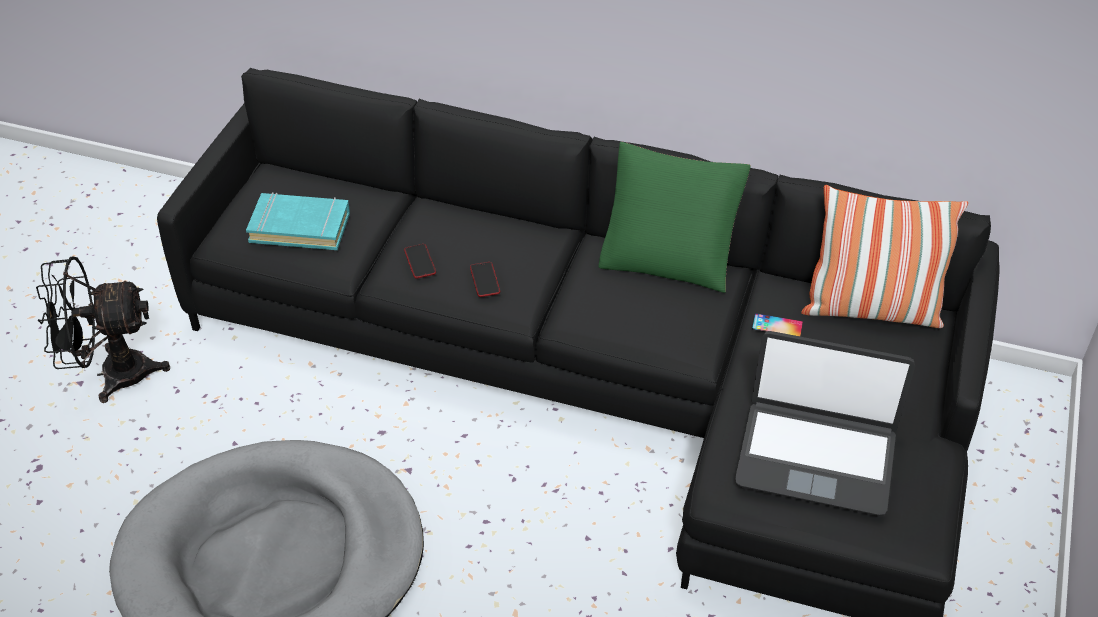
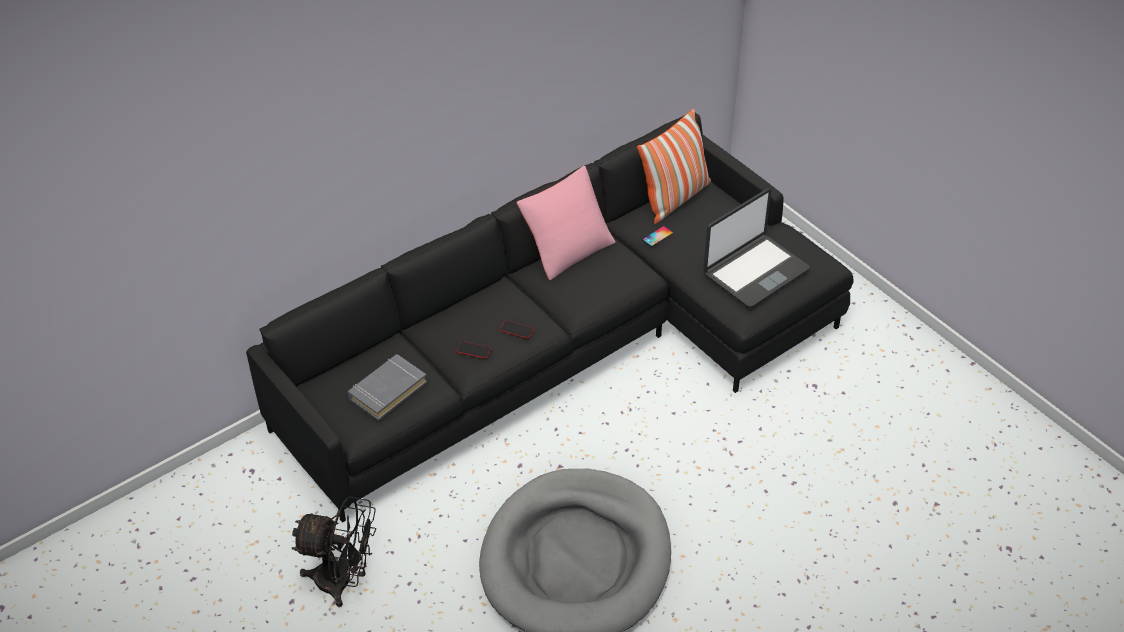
camera: 55 degrees left, 0 degrees up
black fan [36,256,170,403] -> black fan turned 105 degrees counterclockwise [292,496,376,607]
turquoise book [246,192,350,250] -> grey book [348,354,427,421]
green pillow [598,142,751,293] -> pink pillow [517,166,616,280]

